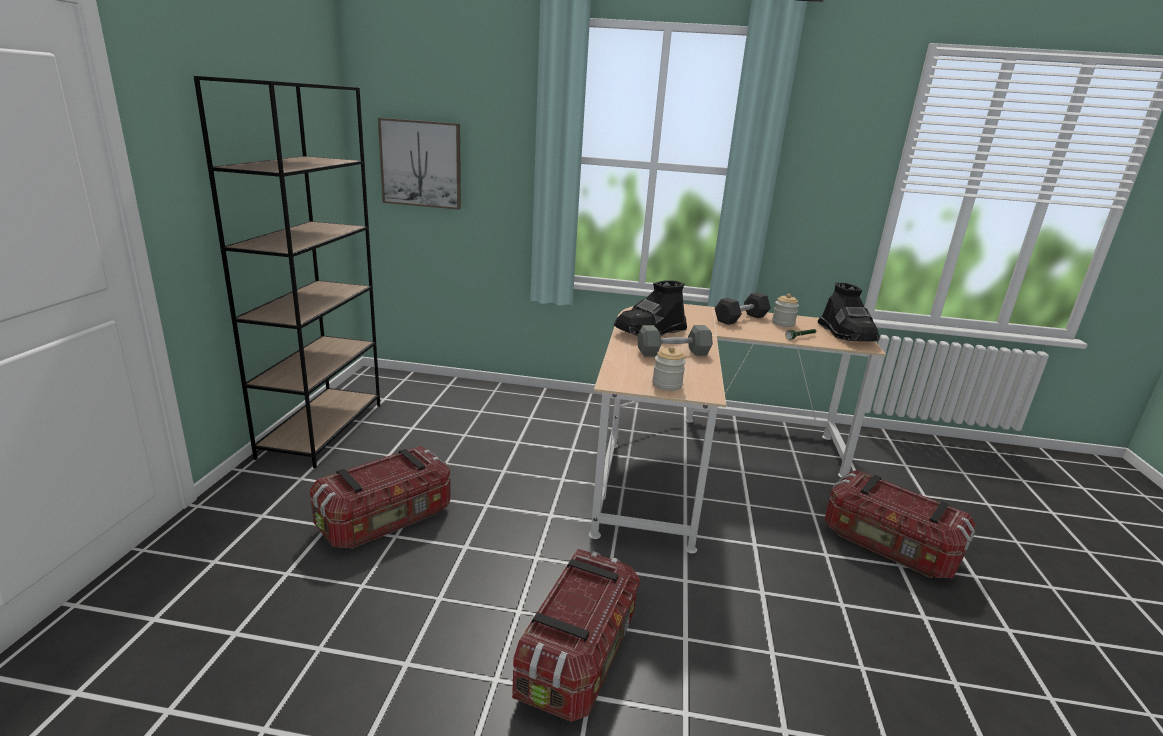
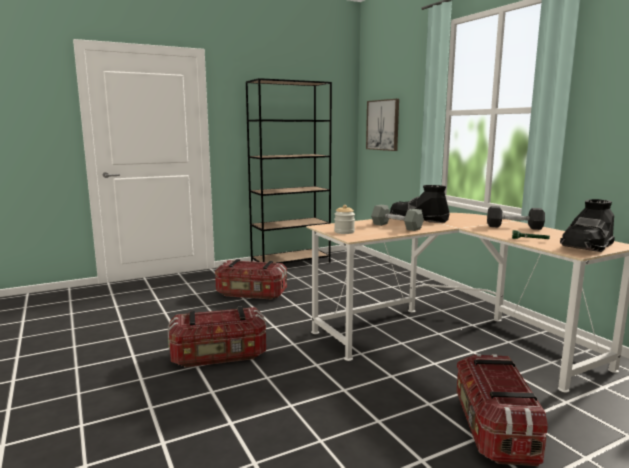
camera: 55 degrees right, 10 degrees down
jar [772,294,799,327] -> none

